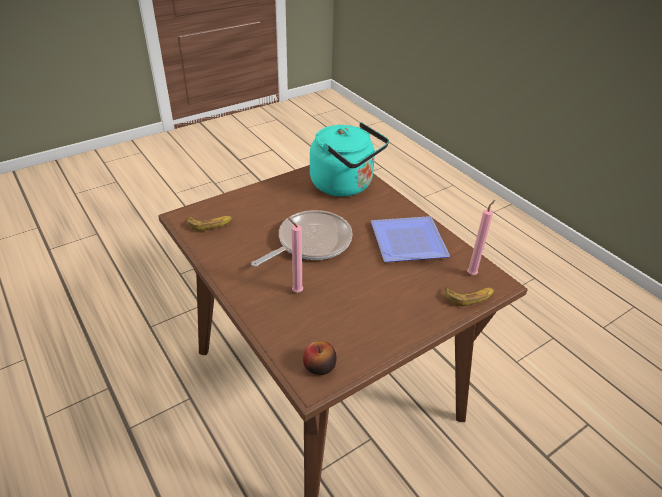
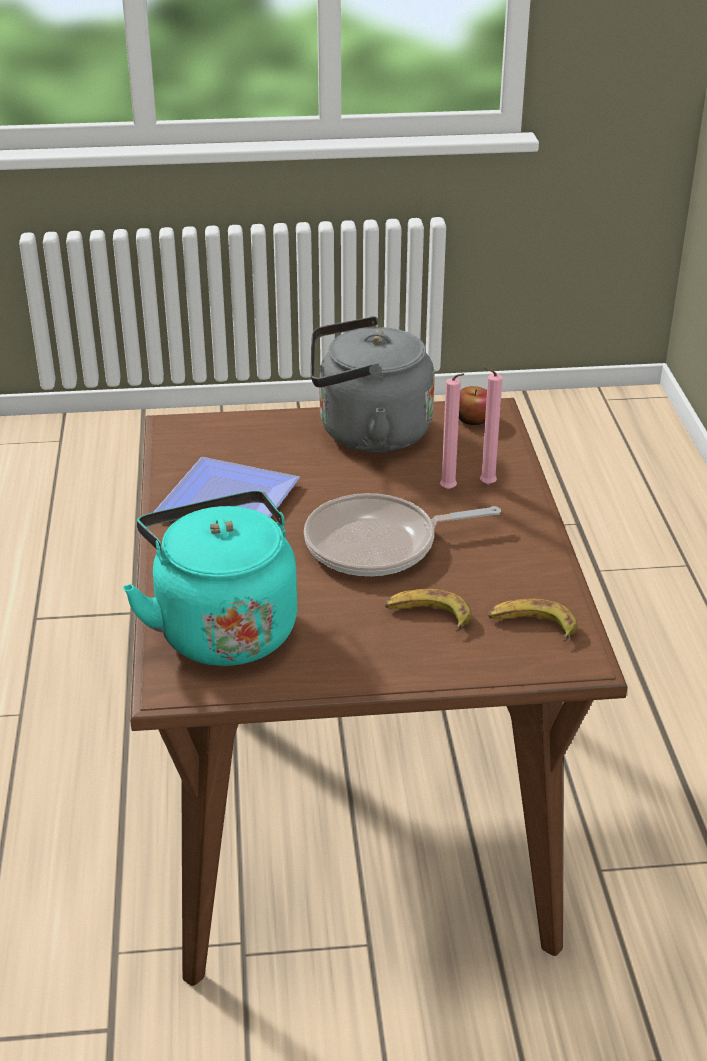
camera: 150 degrees left, 5 degrees down
banana [445,287,494,306] -> banana moved to [385,589,472,631]
pink candle [467,200,495,275] -> pink candle moved to [480,366,503,485]
none -> grey kettle [310,316,435,453]

